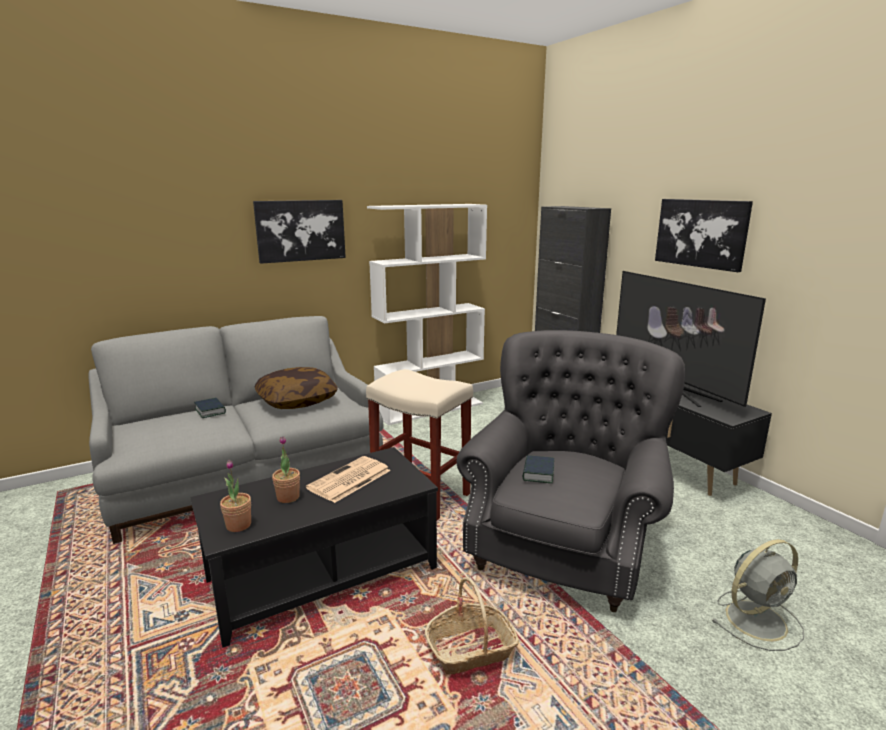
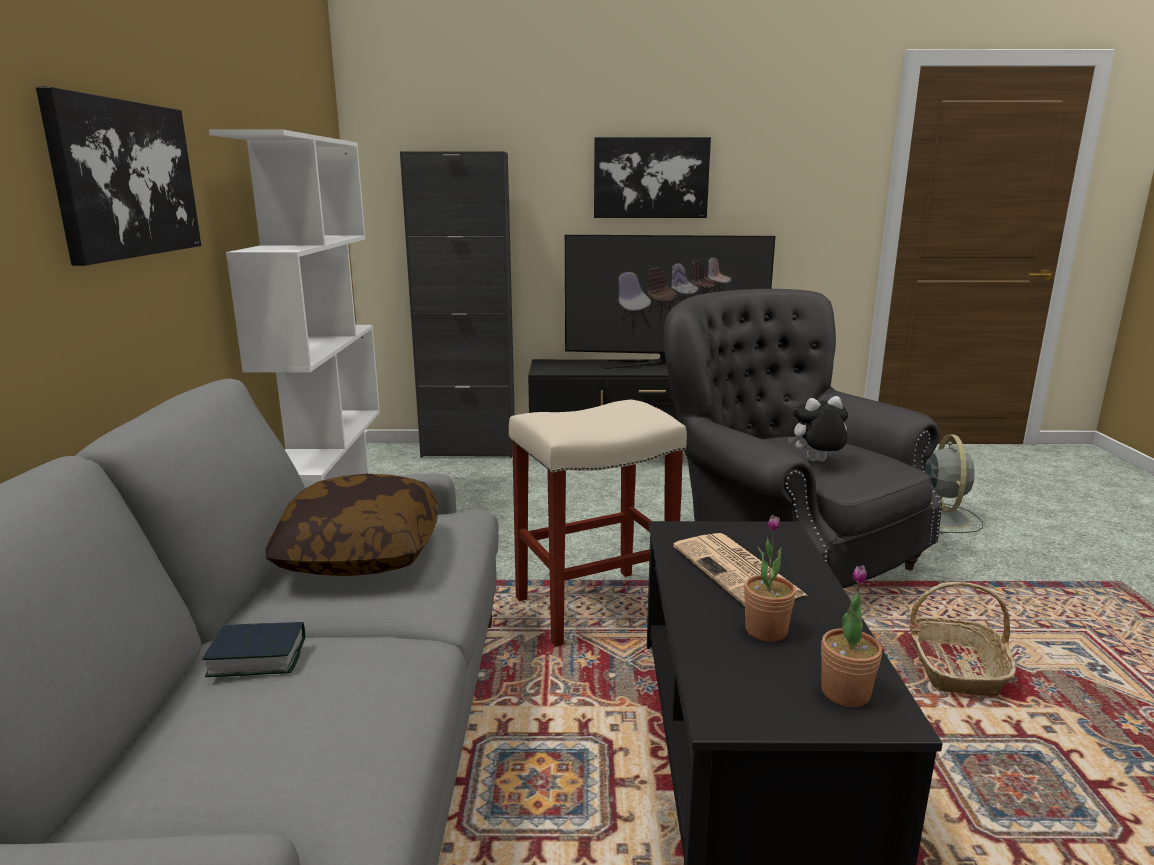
camera: 60 degrees left, 0 degrees up
book [523,455,554,483] -> plush toy [788,396,848,461]

